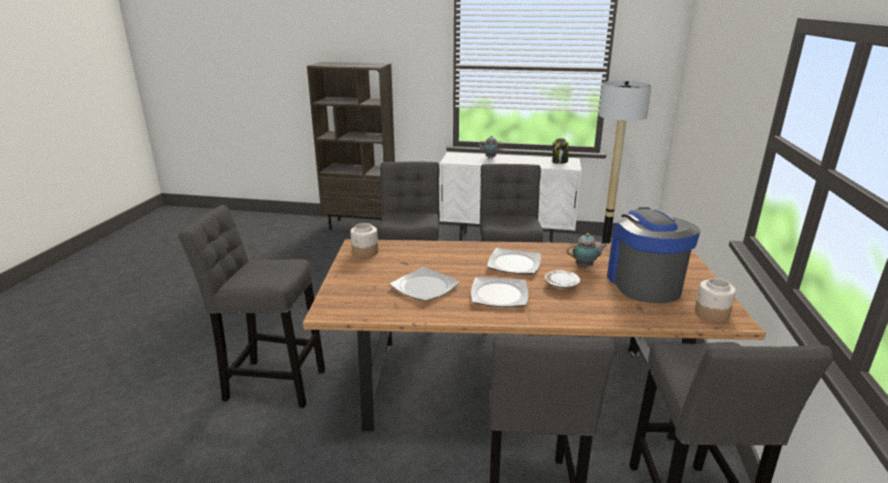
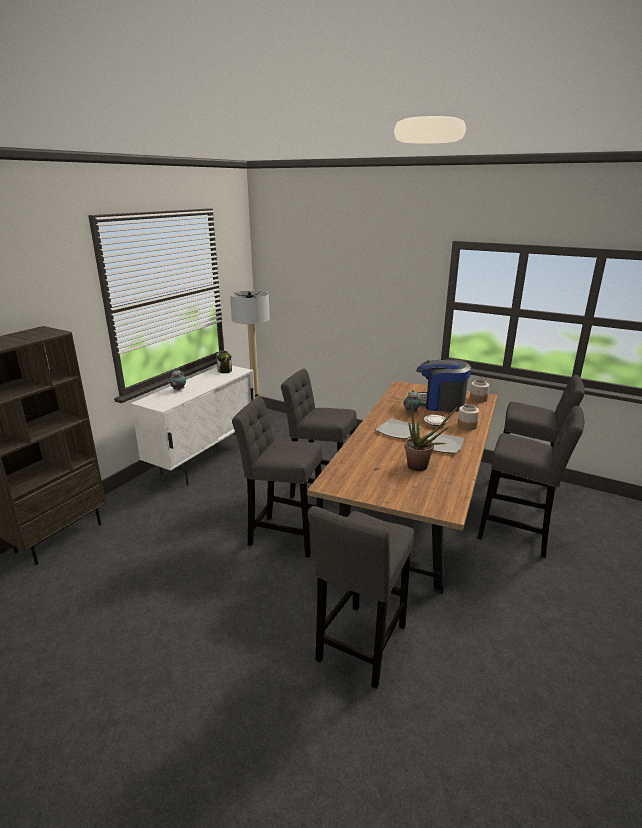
camera: 70 degrees left, 0 degrees up
jar [351,223,378,258] -> jar moved to [457,404,479,430]
plate [390,267,460,301] -> potted plant [404,401,459,471]

